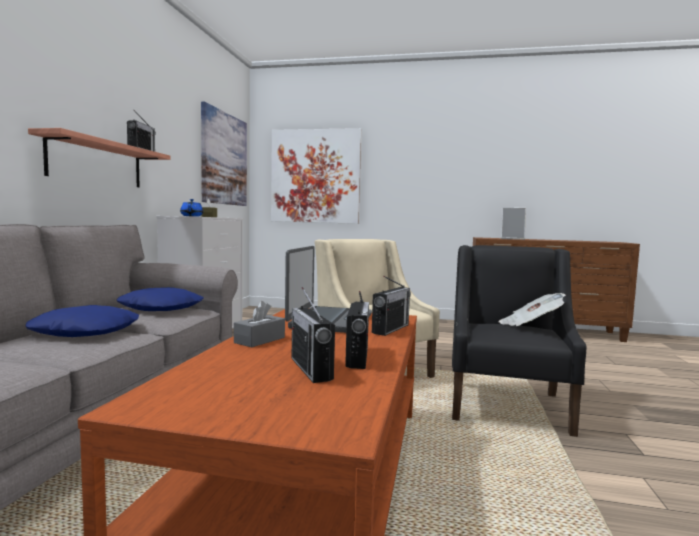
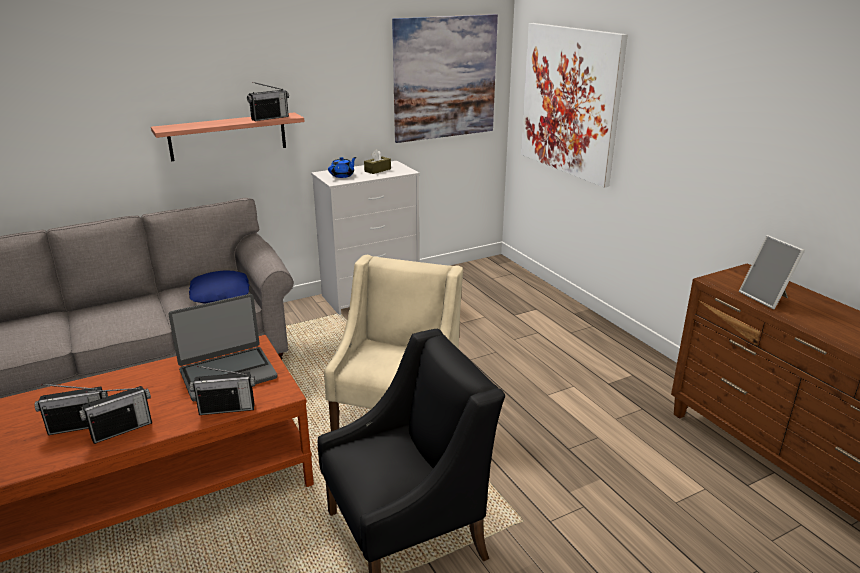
camera: 50 degrees right, 20 degrees up
blue pillow [26,305,139,337] -> none
grey tissue box [234,301,285,347] -> none
radio [291,287,335,383] -> radio turned 135 degrees counterclockwise [35,384,108,435]
newspaper [499,293,566,326] -> none

